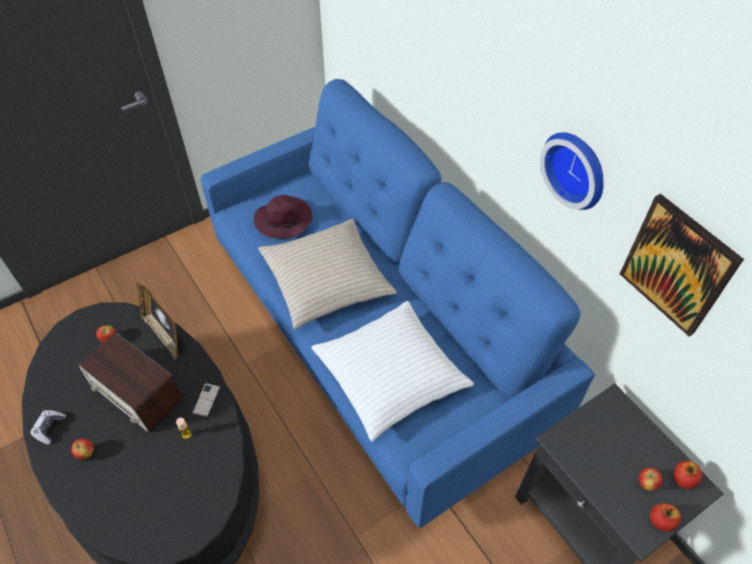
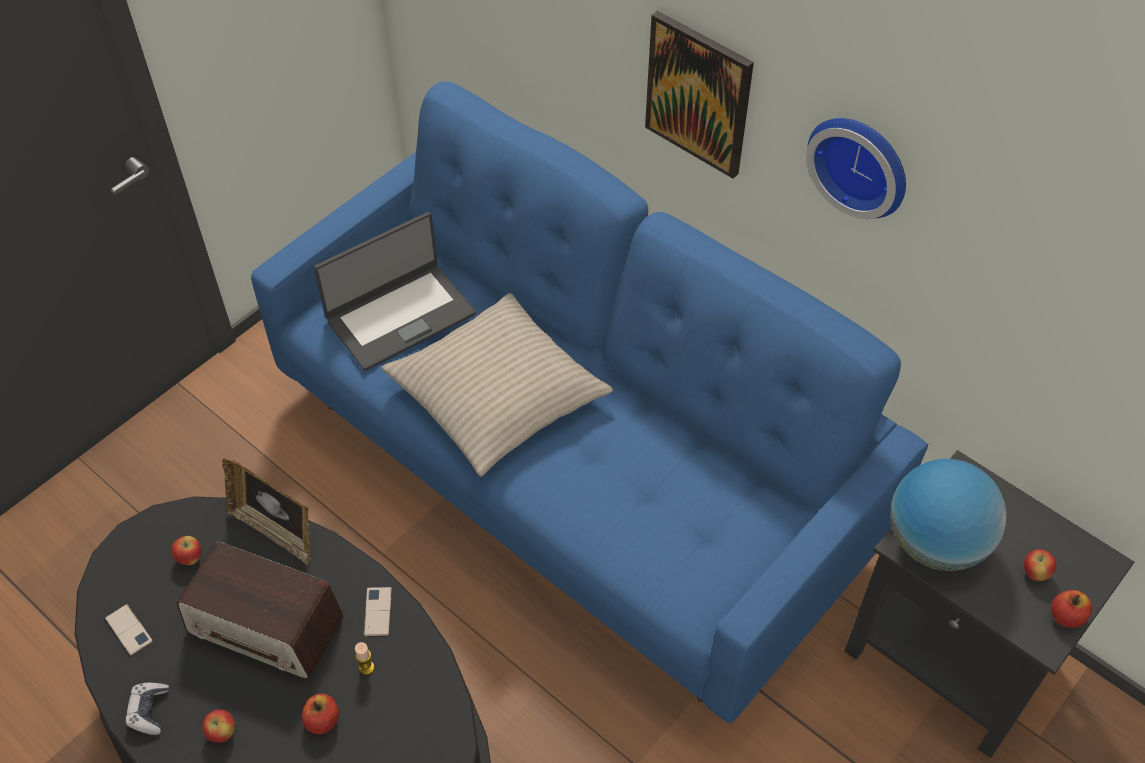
camera: 15 degrees left, 0 degrees up
purple hat [254,195,312,239] -> laptop [314,212,476,371]
white pillow [311,301,474,442] -> none
picture [620,194,744,337] -> picture moved to [645,11,754,179]
apple [674,461,702,489] -> apple moved to [302,694,339,734]
none -> phone [105,604,153,656]
none -> globe [890,459,1006,571]

